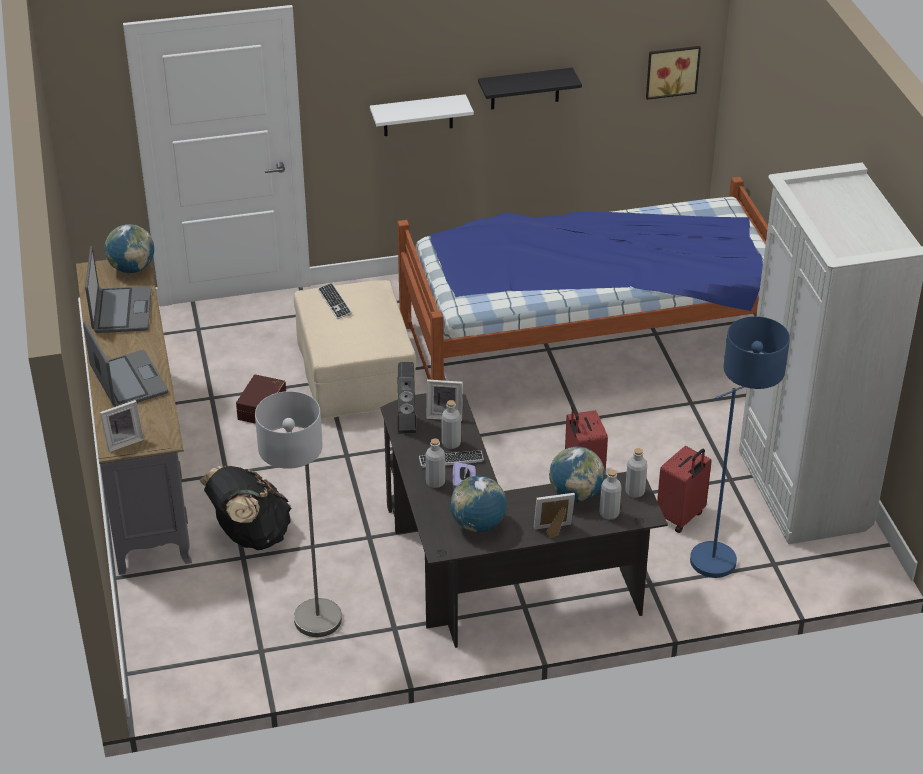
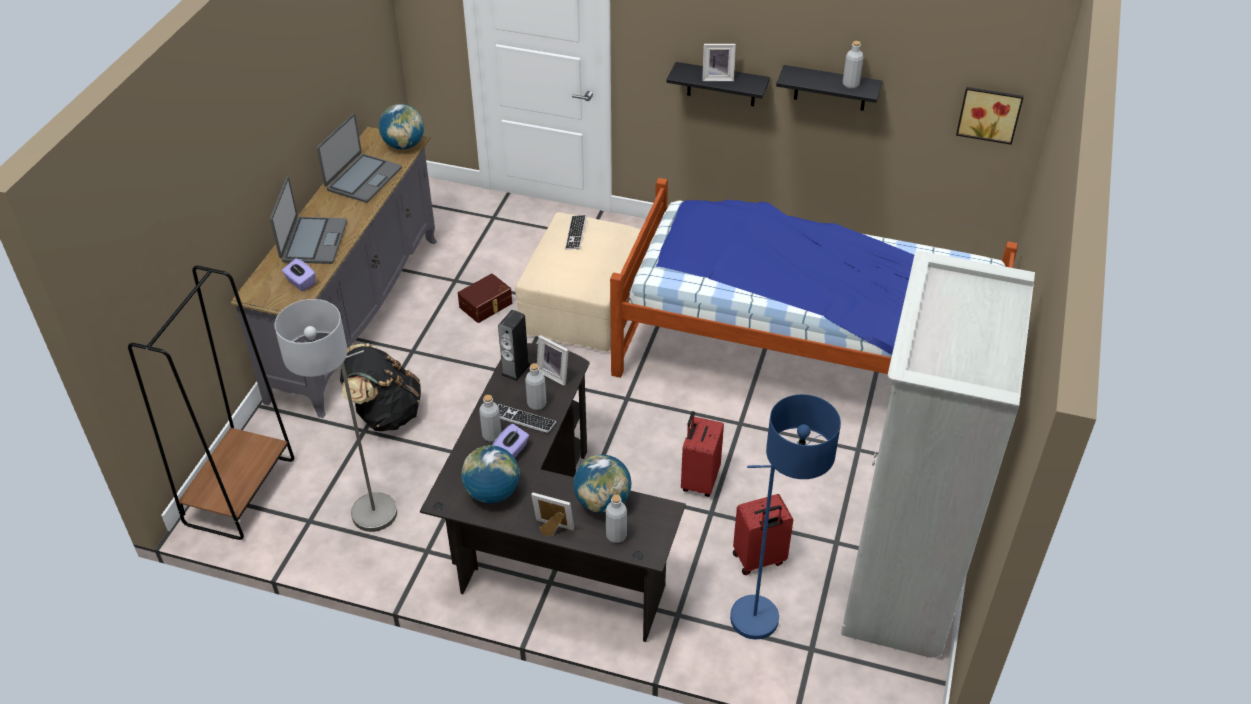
camera: 30 degrees right, 5 degrees up
picture frame [100,400,144,452] -> picture frame moved to [702,44,736,81]
white shelf [370,94,474,136] -> black shelf [667,62,770,106]
grey bottle [625,448,647,498] -> grey bottle moved to [843,41,863,88]
none -> clothes rack [128,266,294,540]
none -> purple tissue box [282,258,316,291]

